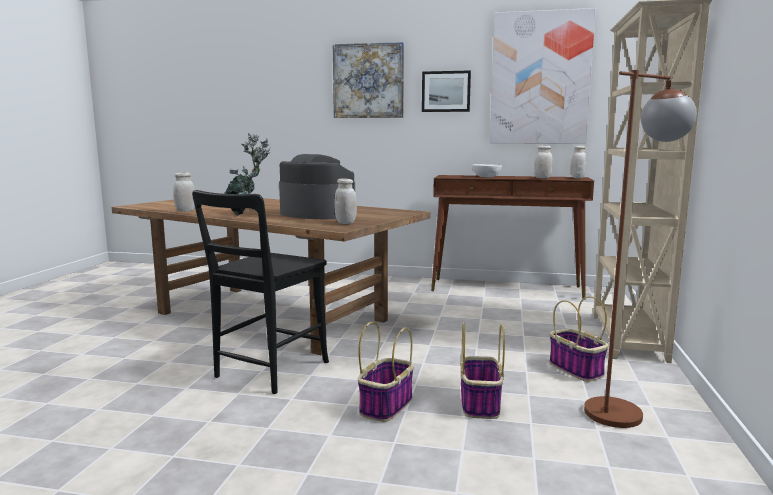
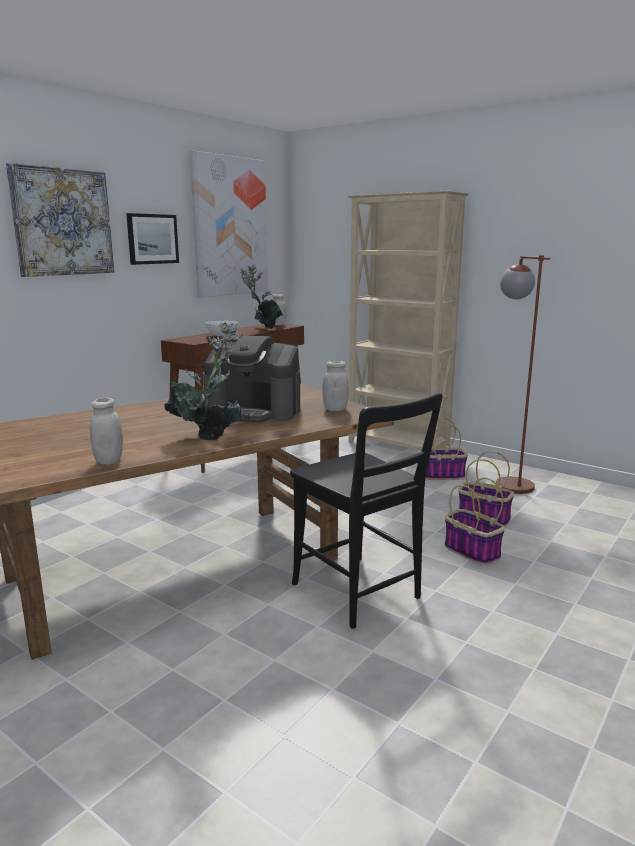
camera: 65 degrees left, 5 degrees up
coffee machine [279,154,355,219] -> coffee machine turned 135 degrees counterclockwise [203,336,300,422]
white jar [535,146,553,179] -> potted plant [240,264,283,329]

